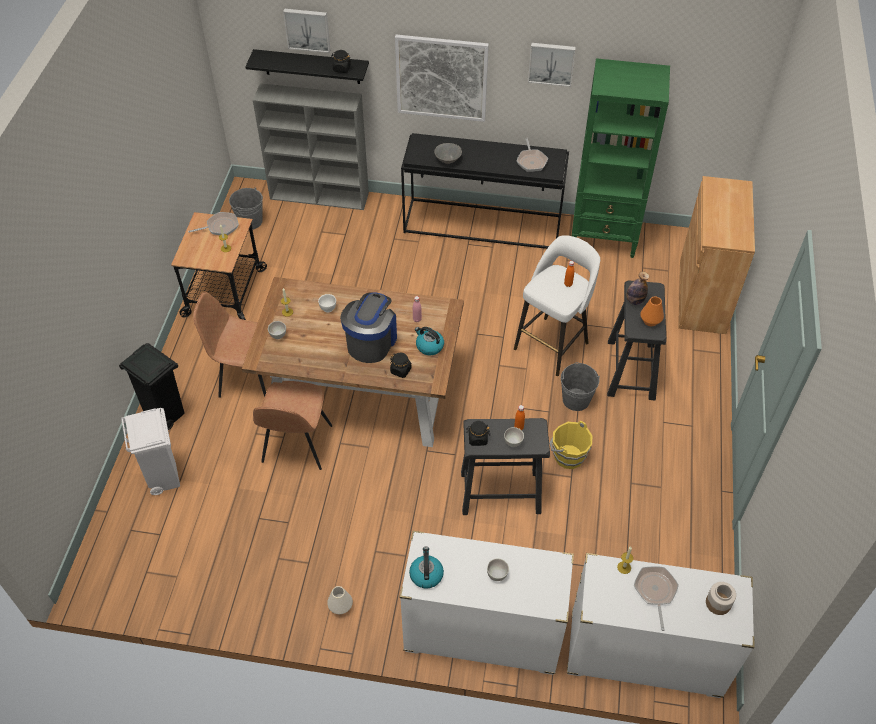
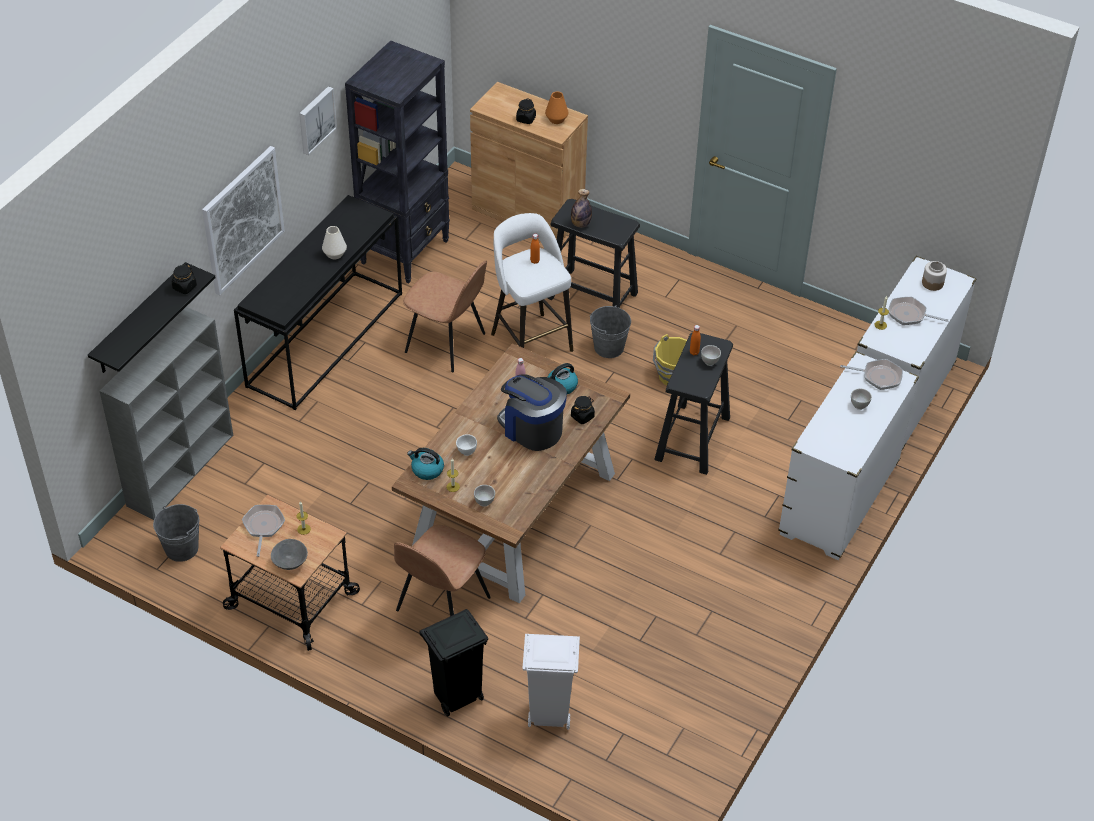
camera: 70 degrees left, 5 degrees down
brown chair [253,381,333,470] -> brown chair moved to [403,260,487,372]
picture [283,9,330,53] -> none
white vase [327,586,353,614] -> white vase moved to [322,226,347,259]
kettle [409,547,444,589] -> kettle moved to [407,448,444,480]
grey bowl [434,143,462,164] -> grey bowl moved to [271,539,308,570]
black jar [466,421,490,446] -> black jar moved to [516,98,536,124]
frying pan [517,138,548,172] -> frying pan moved to [840,359,903,390]
green bookcase [572,58,670,258] -> black bookcase [345,40,450,283]
orange vase [640,296,664,326] -> orange vase moved to [545,92,568,124]

